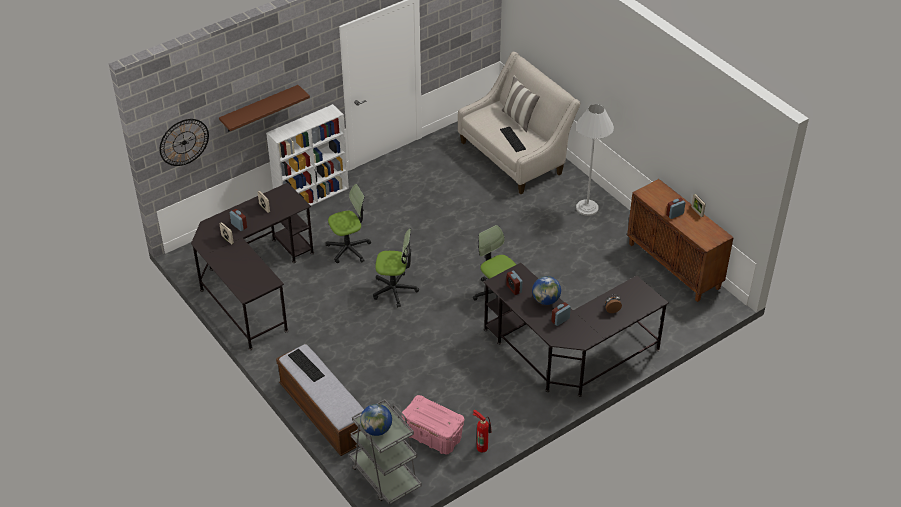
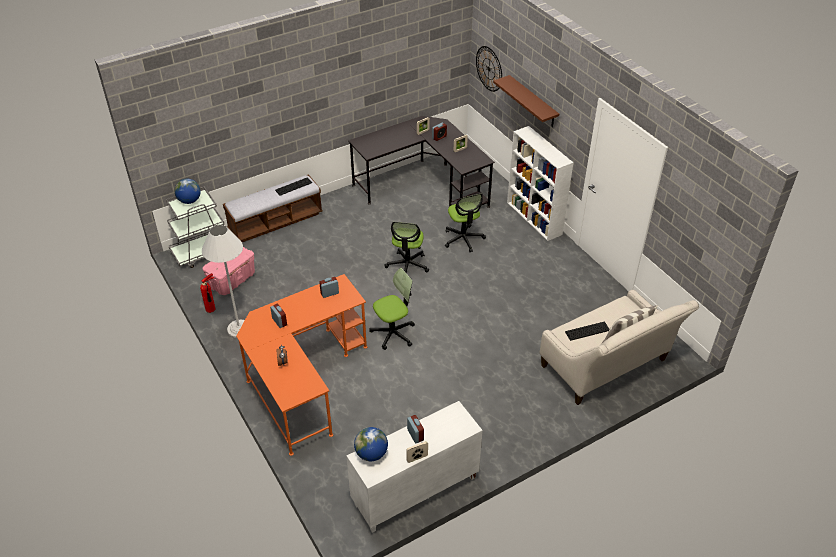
camera: 95 degrees right, 0 degrees up
black desk [484,263,669,397] -> orange desk [236,274,367,456]
globe [532,276,561,305] -> globe moved to [354,427,388,461]
white floor lamp [576,104,614,216] -> white floor lamp moved to [202,225,245,338]
brown cabinet [627,179,734,302] -> white cabinet [346,401,483,533]

